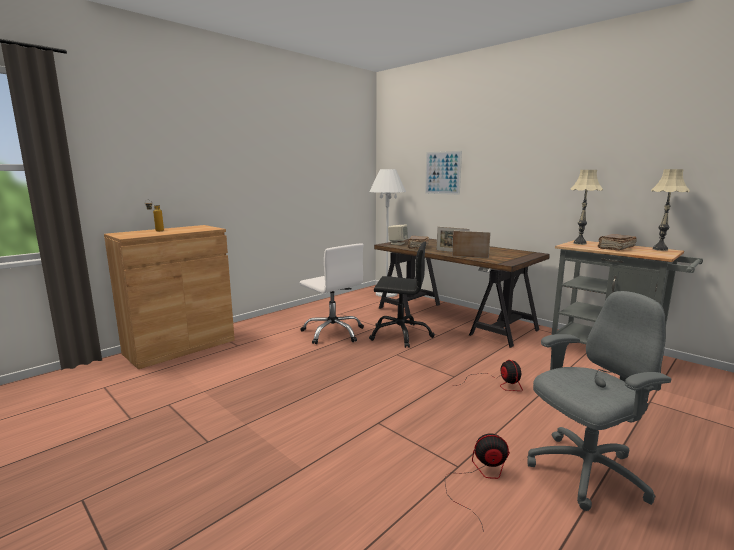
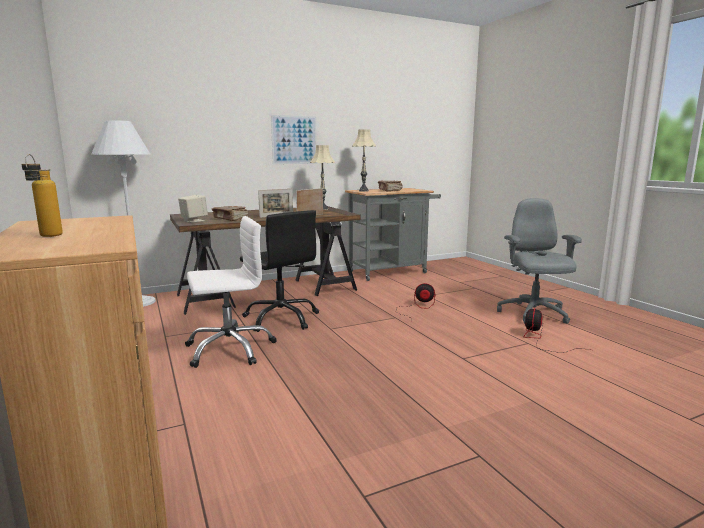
camera: 70 degrees left, 0 degrees up
black office chair [369,242,435,348] -> black office chair turned 105 degrees clockwise [240,210,319,332]
picture [425,151,462,195] -> picture moved to [271,115,317,164]
beige table lamp [651,169,690,251] -> beige table lamp moved to [310,145,335,210]

